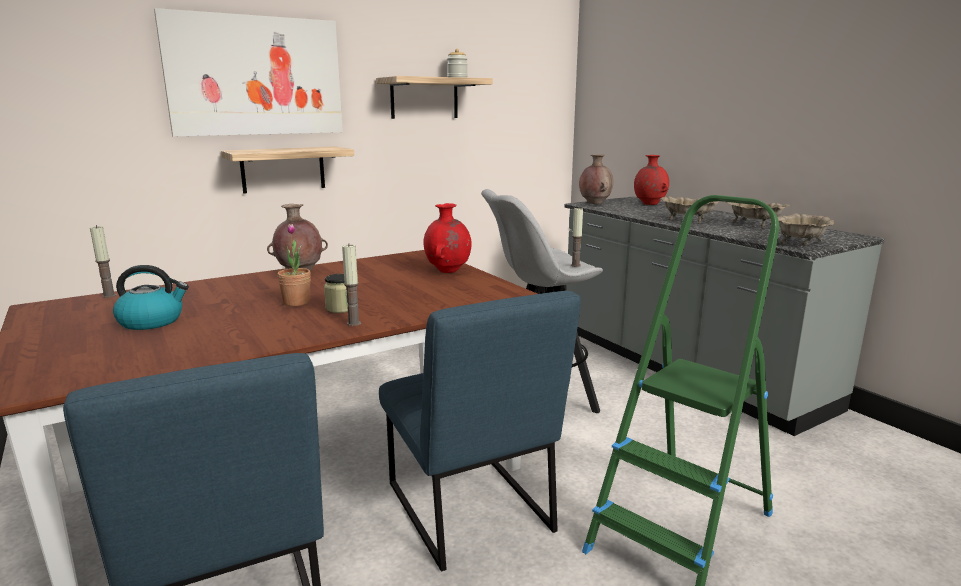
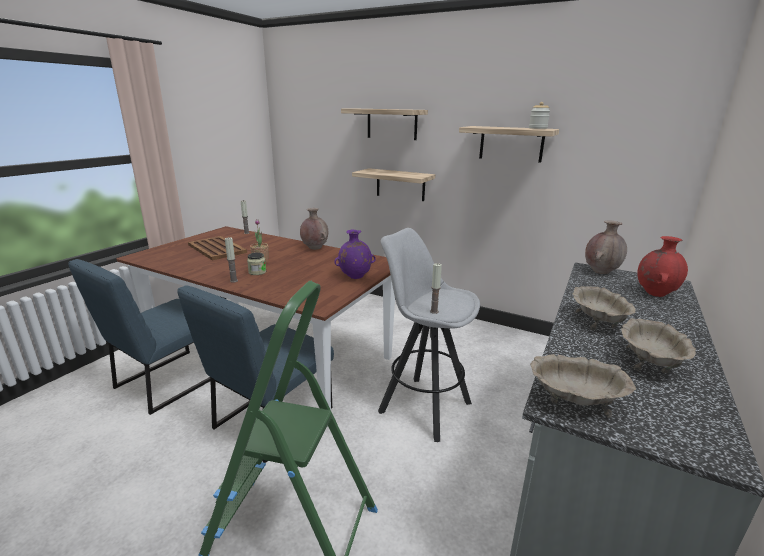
camera: 60 degrees right, 5 degrees up
kettle [113,265,189,330] -> brown tray [188,236,247,261]
picture [154,8,343,136] -> shelf [341,109,428,140]
red vase [423,203,472,273] -> purple vase [334,229,376,279]

